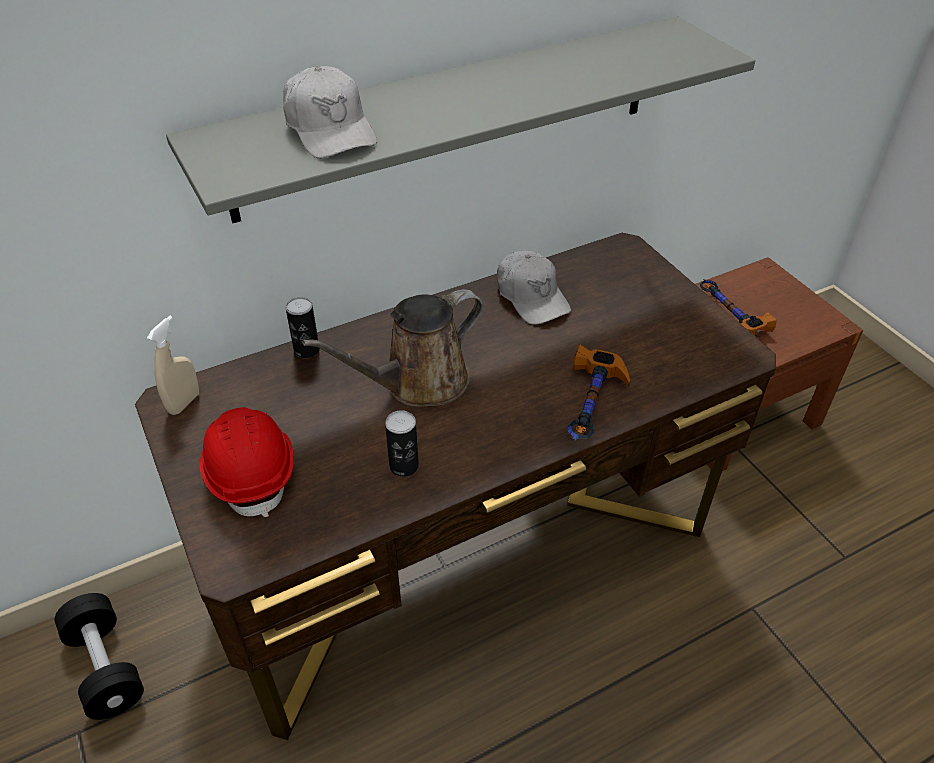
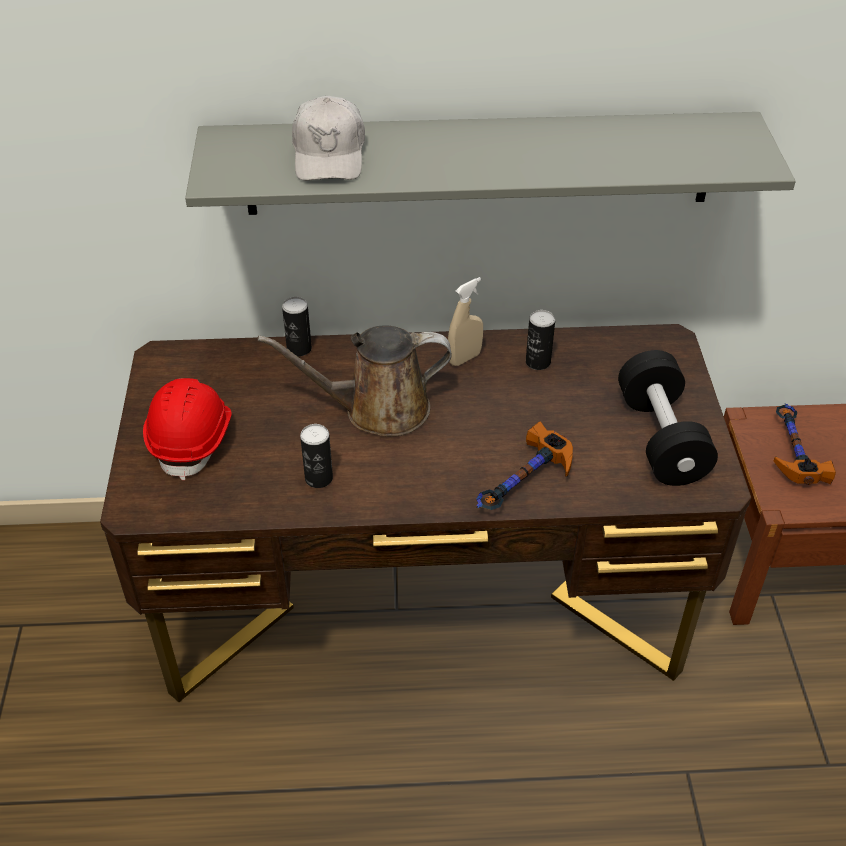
camera: 25 degrees right, 0 degrees up
black dumbbell [55,593,144,720] -> black dumbbell moved to [618,350,718,486]
beige spray bottle [147,316,199,415] -> beige spray bottle moved to [448,277,483,366]
white cap [497,250,571,325] -> can [526,310,555,370]

